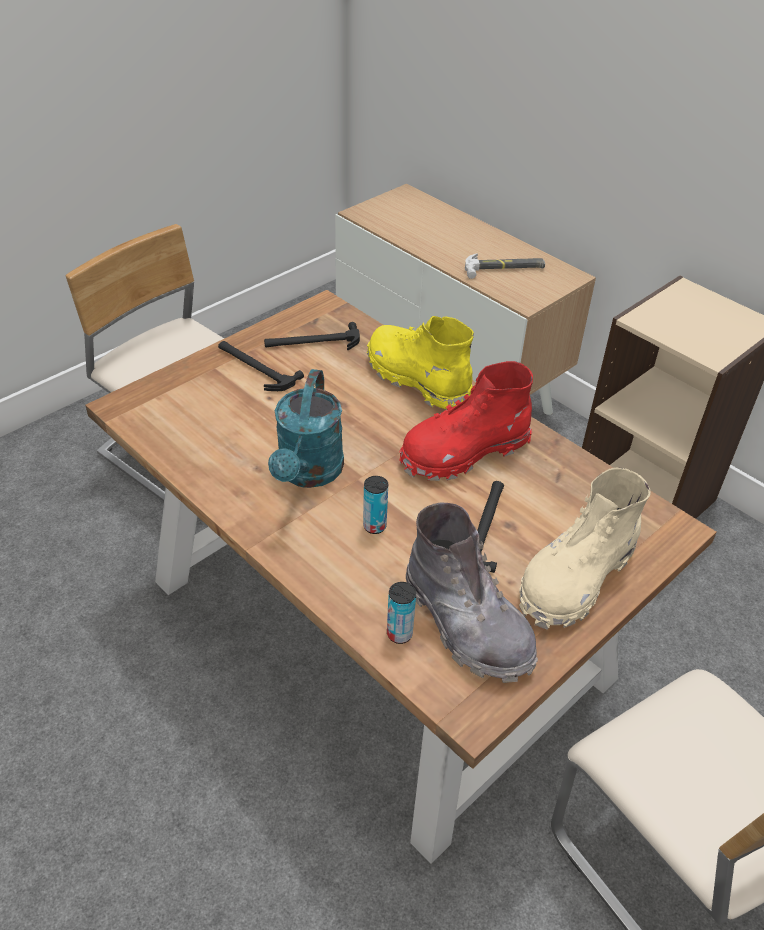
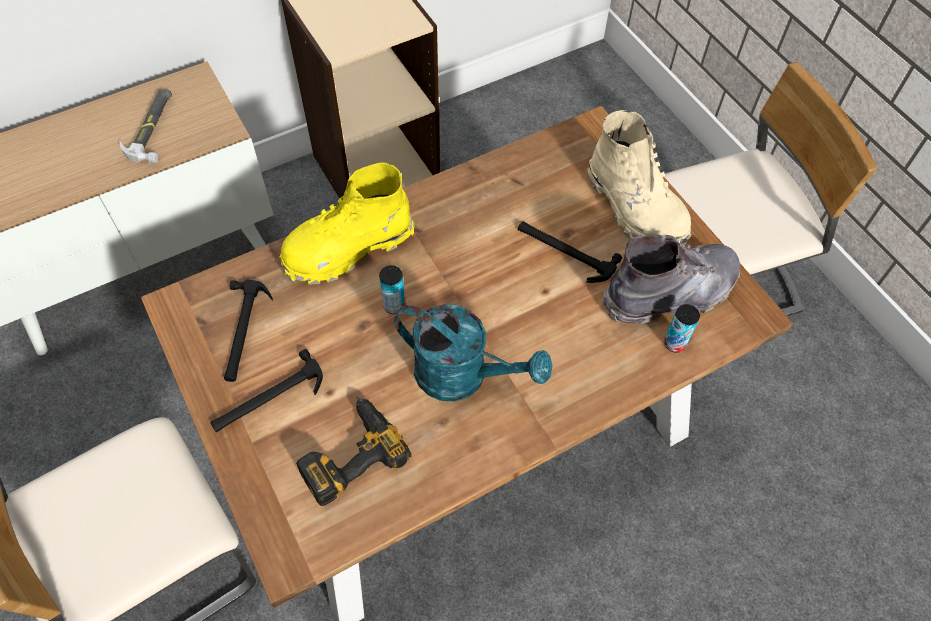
camera: 75 degrees left, 15 degrees up
can [363,476,388,534] -> can moved to [379,265,405,314]
red boot [400,361,533,481] -> none
none -> power drill [296,397,412,506]

